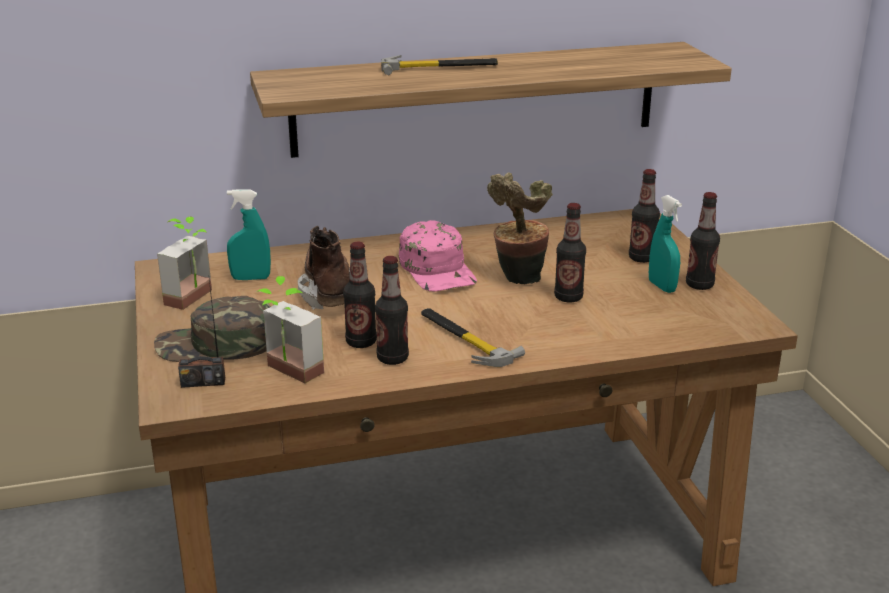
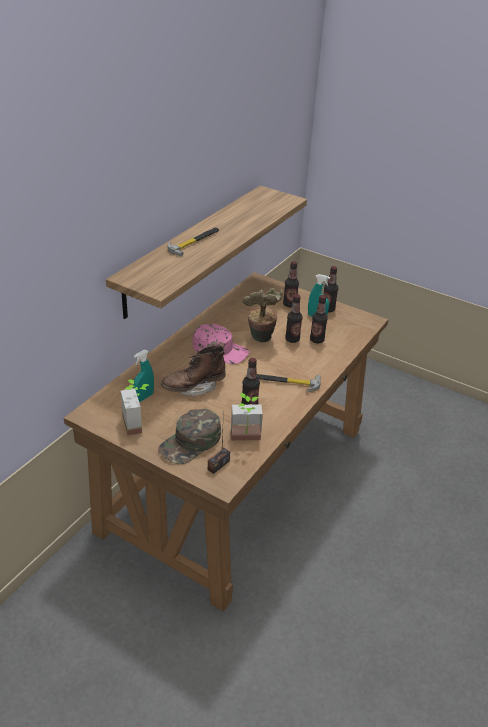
camera: 45 degrees left, 10 degrees up
brown boot [298,226,350,310] -> brown boot turned 60 degrees counterclockwise [161,342,226,396]
bottle [375,256,409,365] -> bottle moved to [310,295,328,343]

